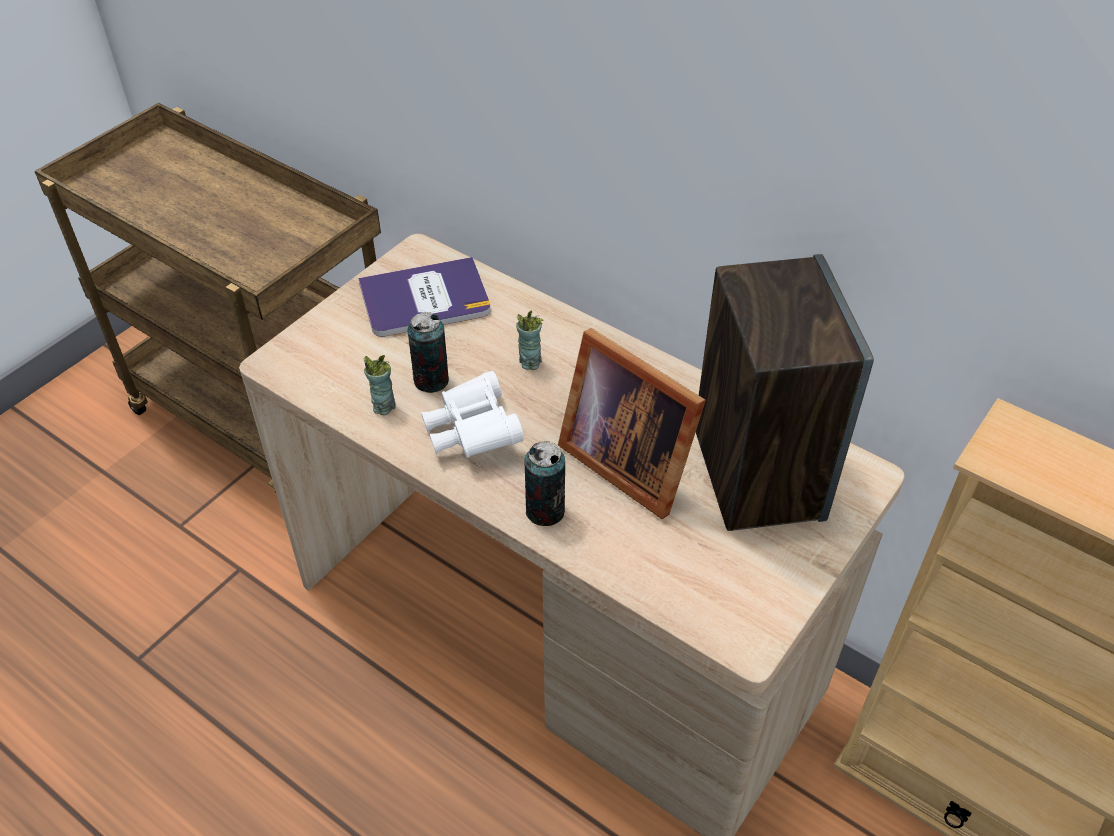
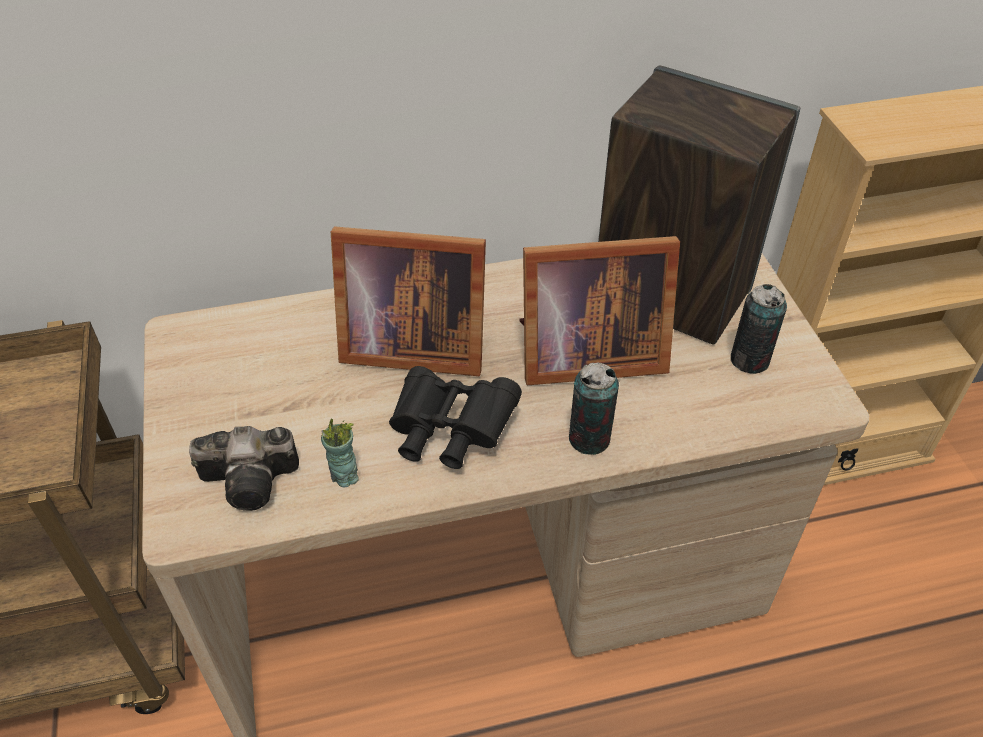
camera: 50 degrees left, 0 degrees up
book [359,257,491,337] -> none
can [407,312,449,393] -> can moved to [731,284,787,374]
white binoculars [421,371,524,458] -> black binoculars [389,366,522,469]
cup [516,311,544,370] -> picture frame [331,226,486,376]
none -> camera [189,426,299,511]

